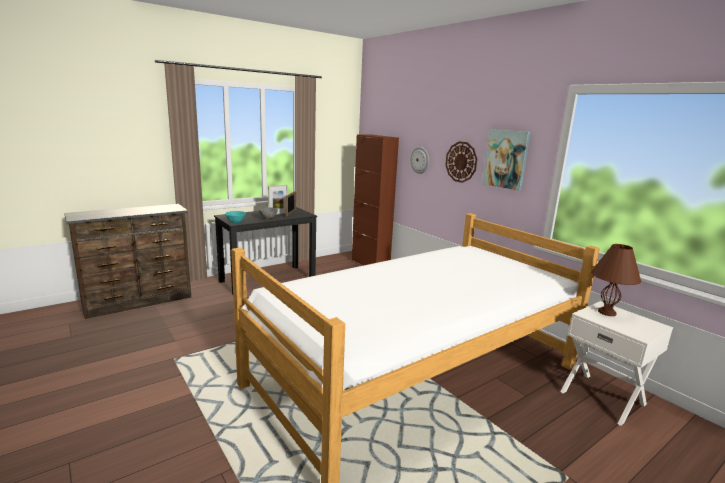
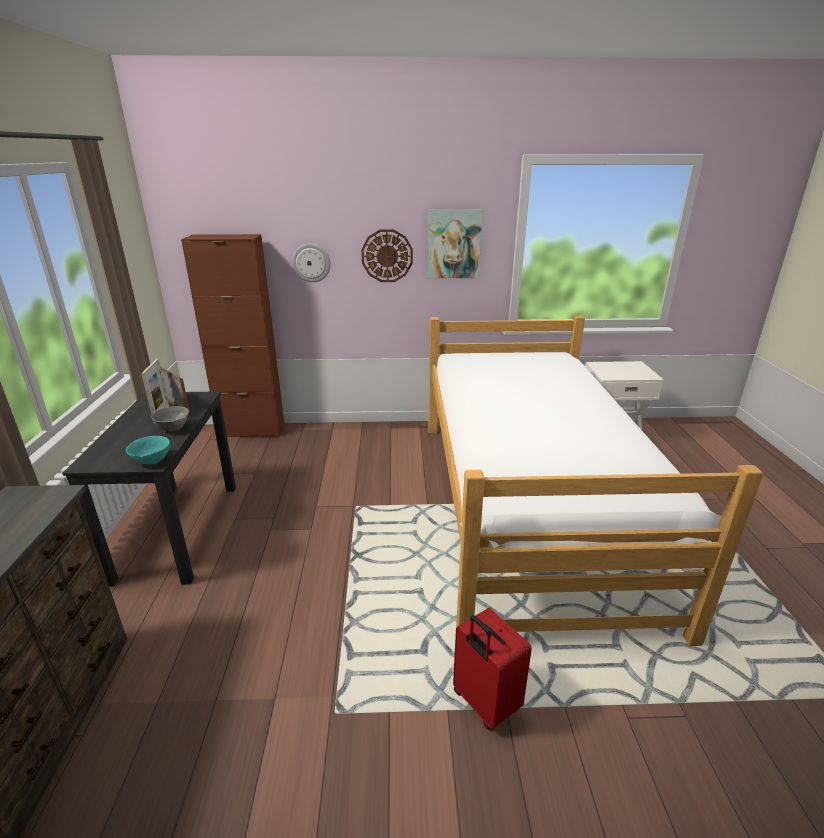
camera: 55 degrees left, 10 degrees up
brown table lamp [591,244,641,316] -> none
none -> red suitcase [453,608,532,731]

